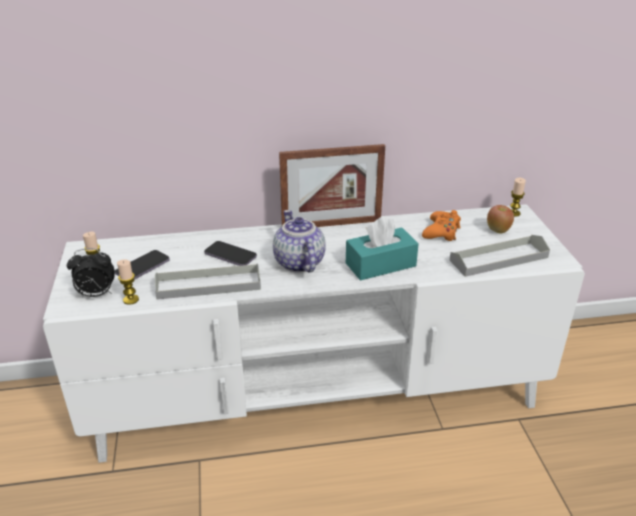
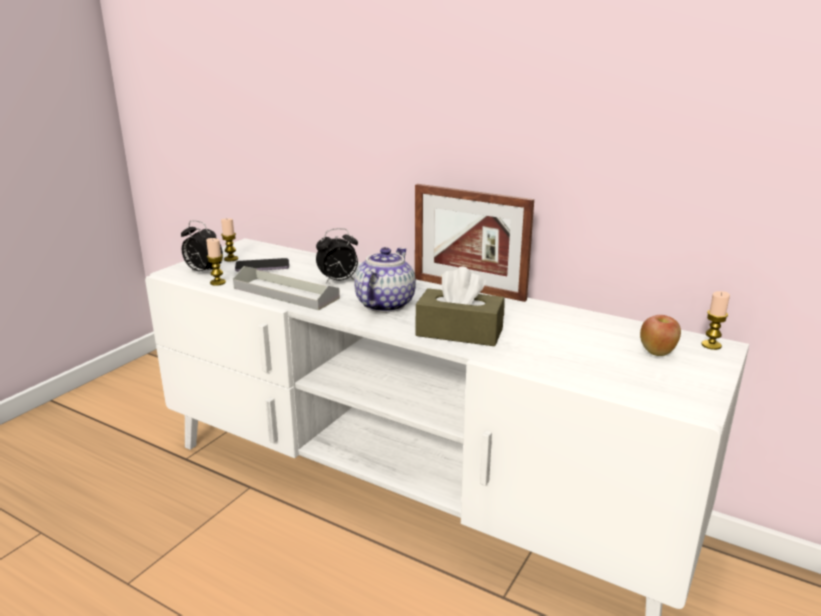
camera: 40 degrees right, 10 degrees down
phone [204,241,257,266] -> alarm clock [316,228,358,283]
turquoise tissue box [346,216,419,281] -> brown tissue box [416,266,505,346]
orange game controller [422,210,461,241] -> none
grey tray [449,235,550,277] -> none

